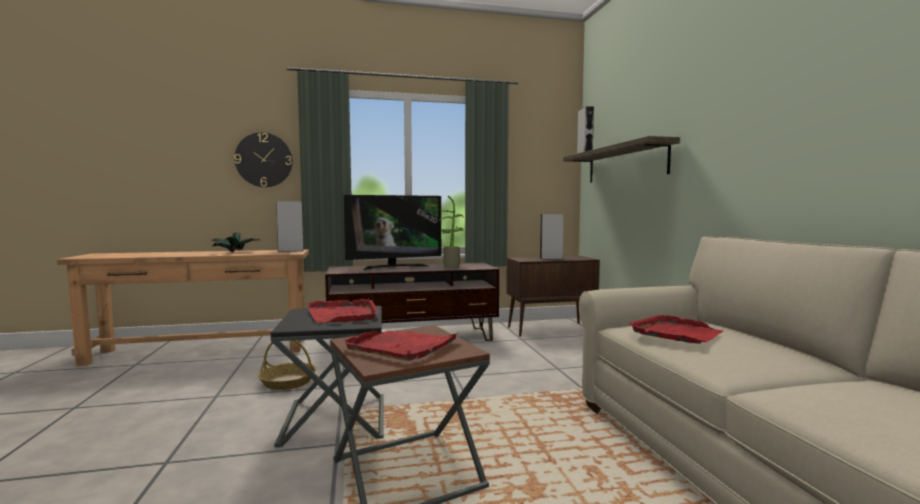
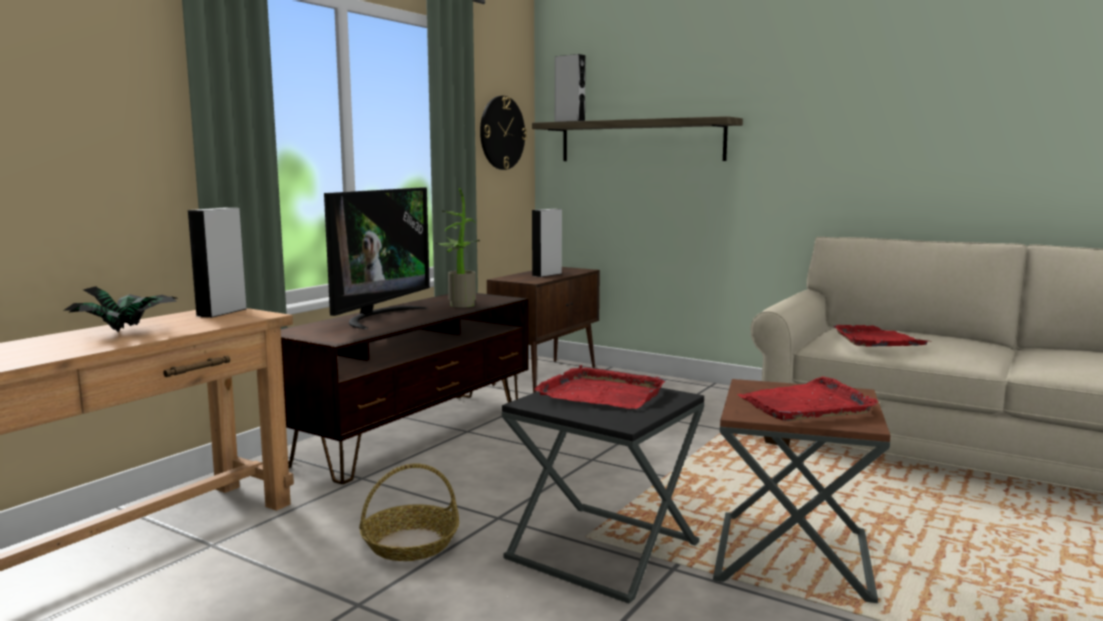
camera: 45 degrees left, 5 degrees up
wall clock [234,132,293,187] -> wall clock moved to [480,96,527,170]

